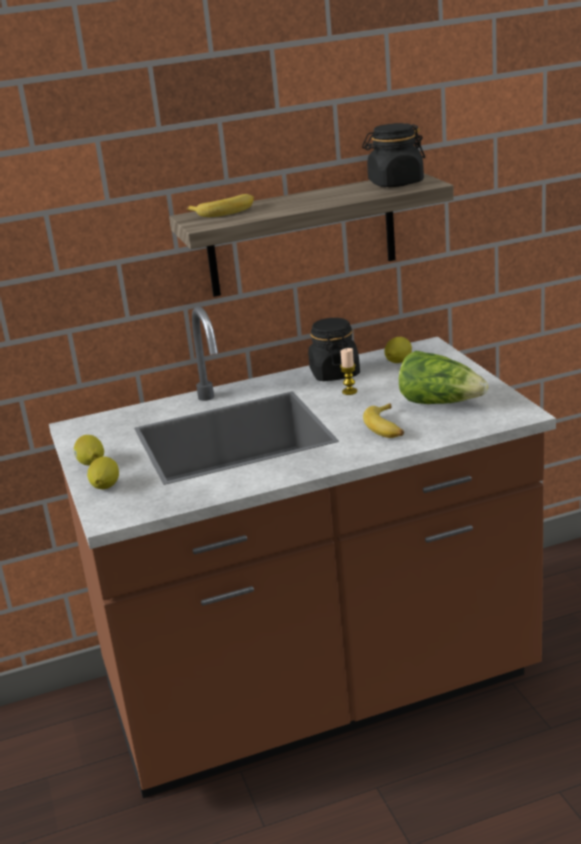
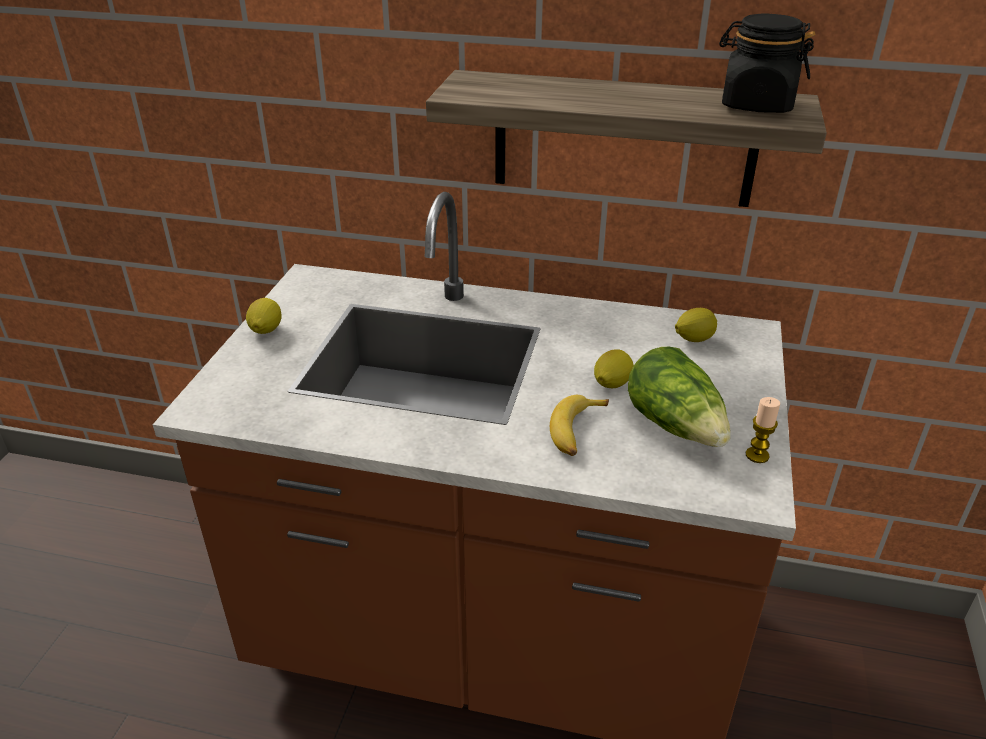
camera: 30 degrees right, 10 degrees up
lemon [87,456,119,489] -> lemon moved to [594,349,633,388]
banana [186,194,254,217] -> none
black jar [308,318,360,381] -> none
candle [340,348,357,395] -> candle moved to [746,397,780,463]

